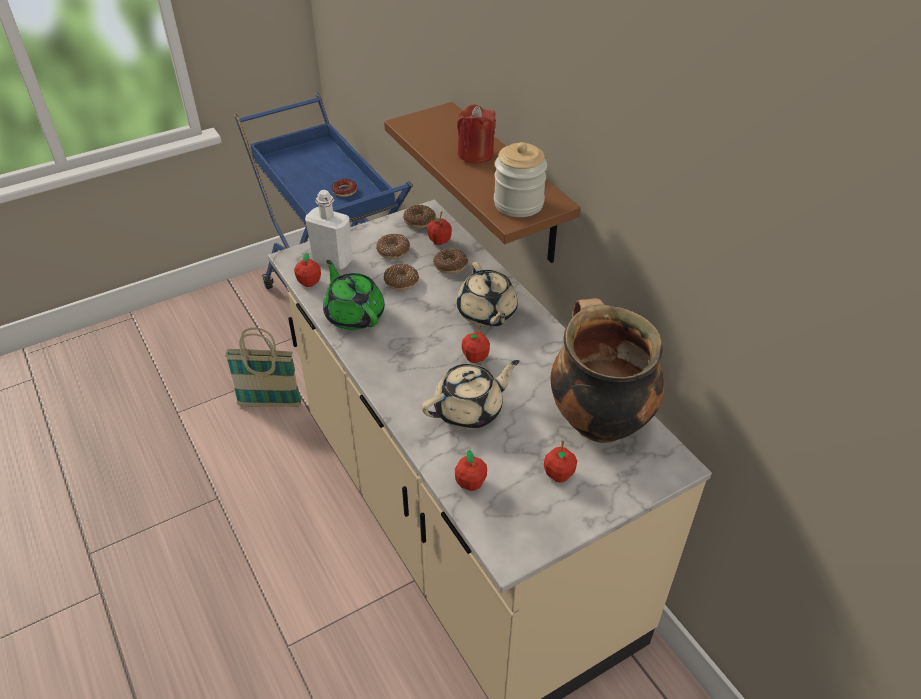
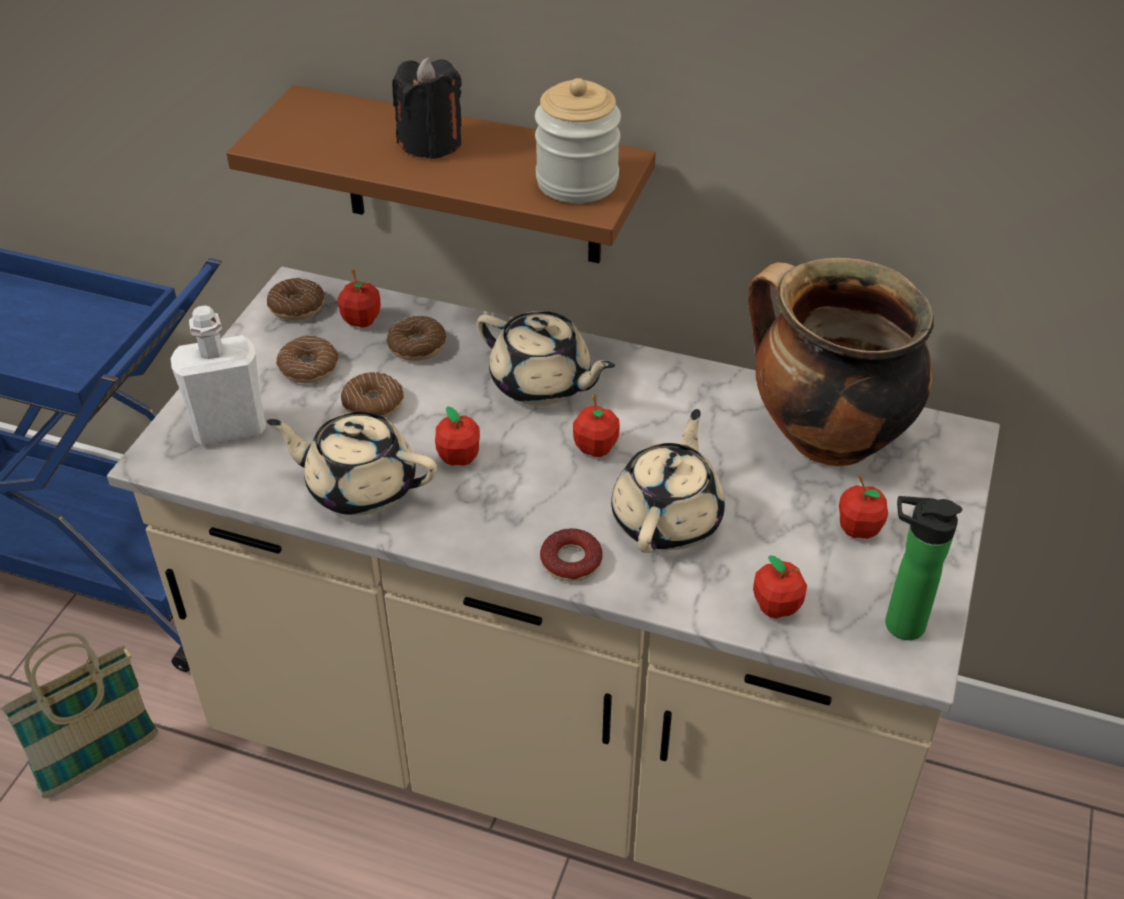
camera: 40 degrees left, 0 degrees up
apple [294,253,321,287] -> apple moved to [435,406,480,466]
green teapot [323,260,385,330] -> beige teapot [267,411,437,515]
donut [332,179,357,197] -> donut moved to [540,528,603,581]
red candle [457,104,496,164] -> black candle [392,57,462,159]
none -> bottle [885,496,962,640]

